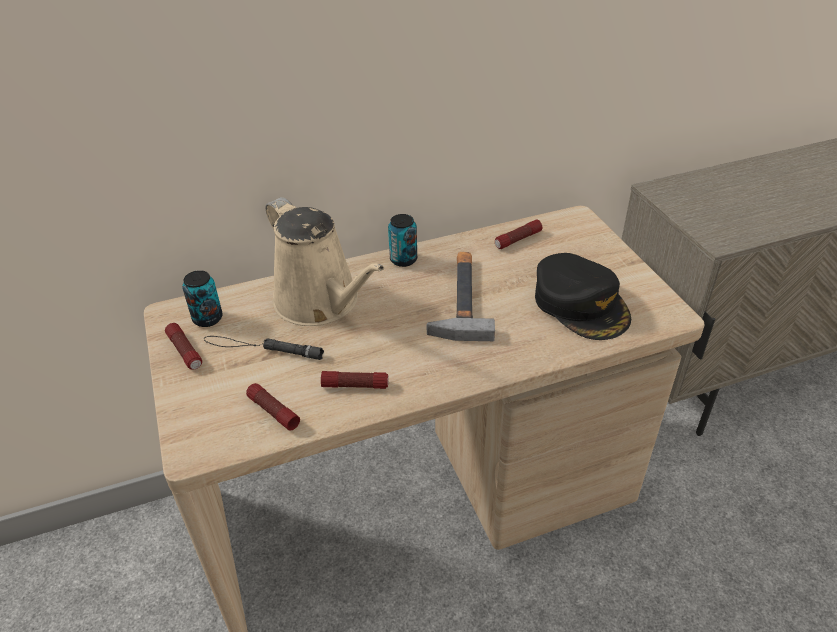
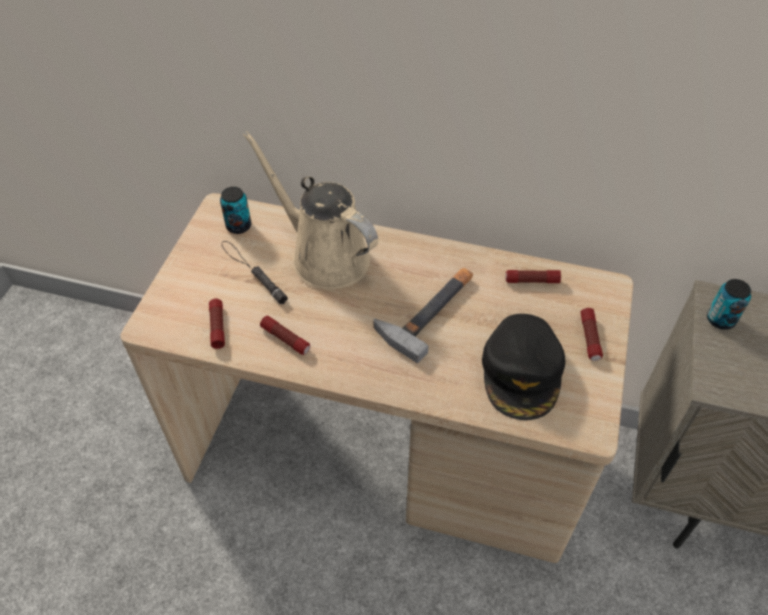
camera: 35 degrees right, 10 degrees up
flashlight [165,323,202,370] -> flashlight moved to [580,308,603,361]
beige watering can [265,197,384,326] -> beige watering can turned 135 degrees clockwise [243,131,378,290]
can [388,214,417,267] -> can moved to [707,279,751,330]

